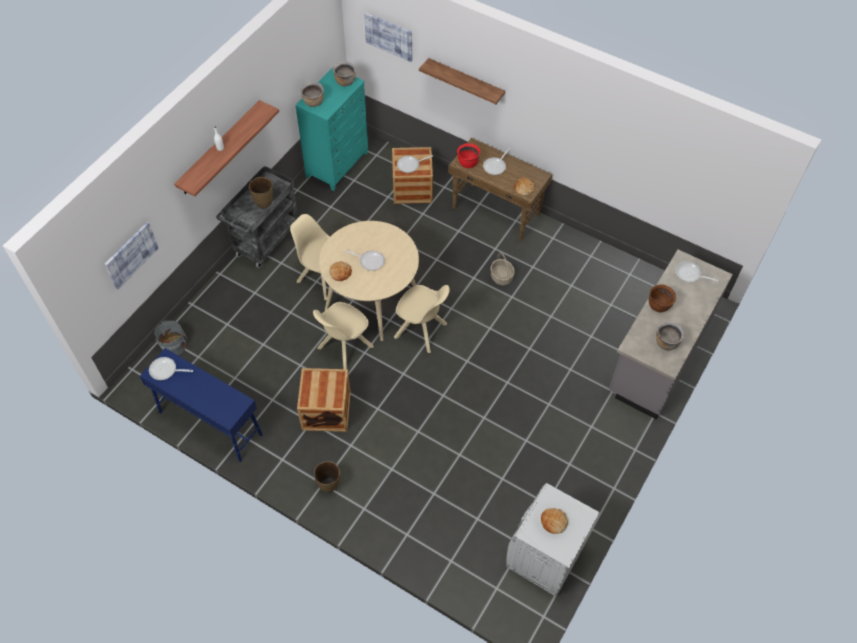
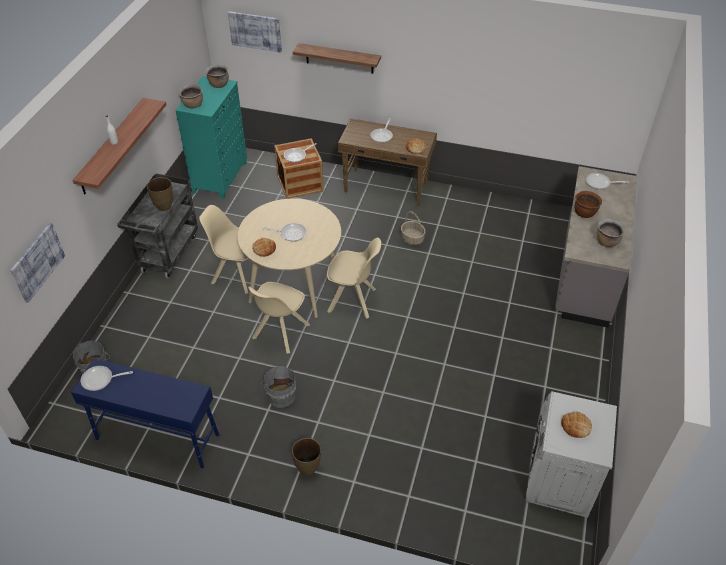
camera: 15 degrees left, 10 degrees down
crate [297,368,351,432] -> grey bucket [261,366,296,408]
red cooking pot [457,143,480,168] -> none

